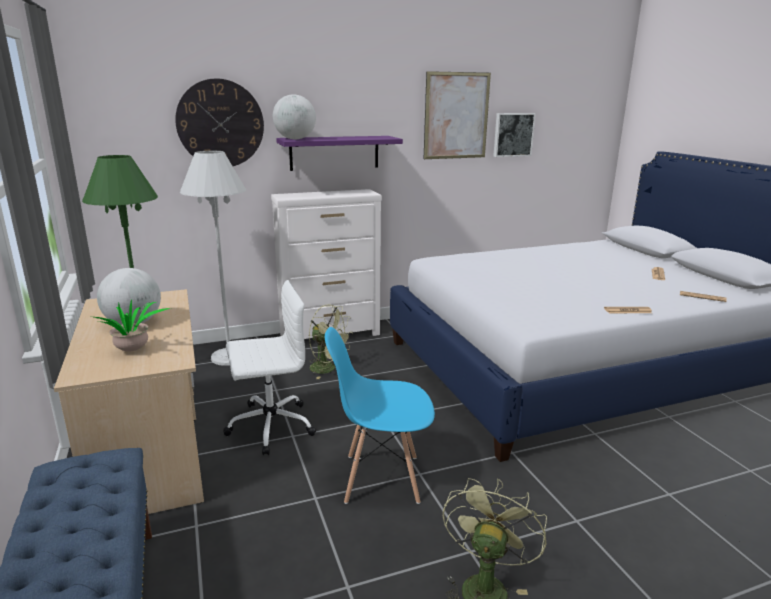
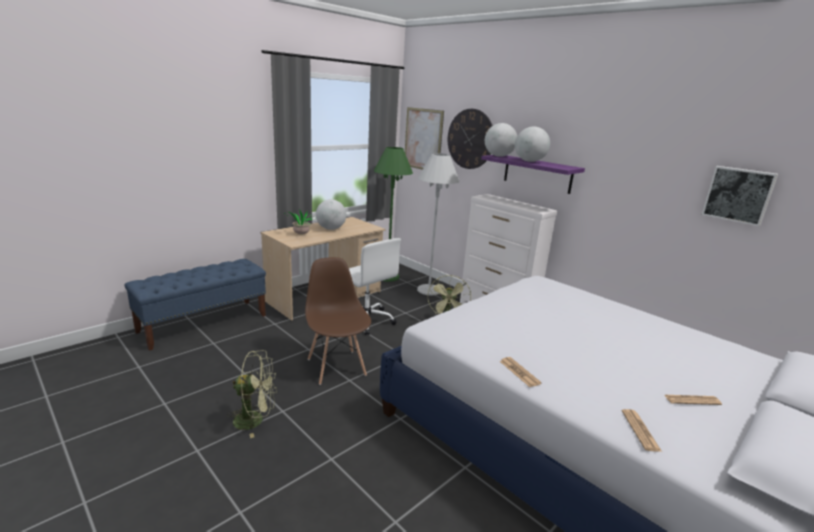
camera: 65 degrees right, 0 degrees up
blue chair [325,327,435,504] -> brown chair [305,257,371,385]
picture [424,71,491,159] -> picture moved to [405,107,444,170]
none -> globe [515,127,550,162]

